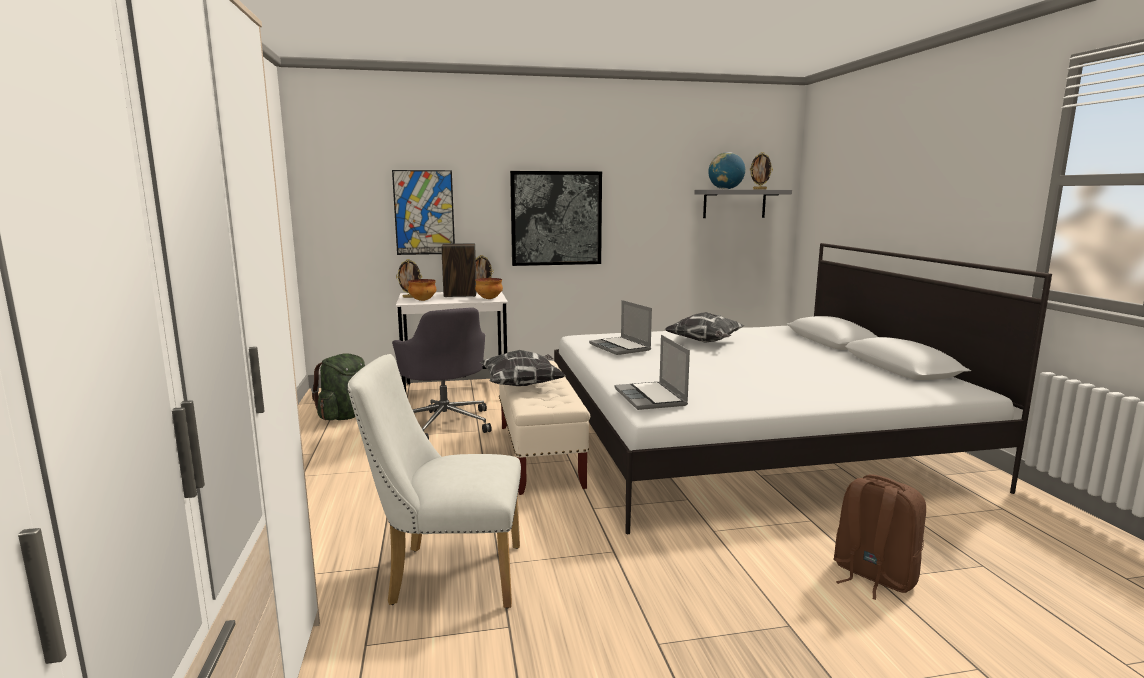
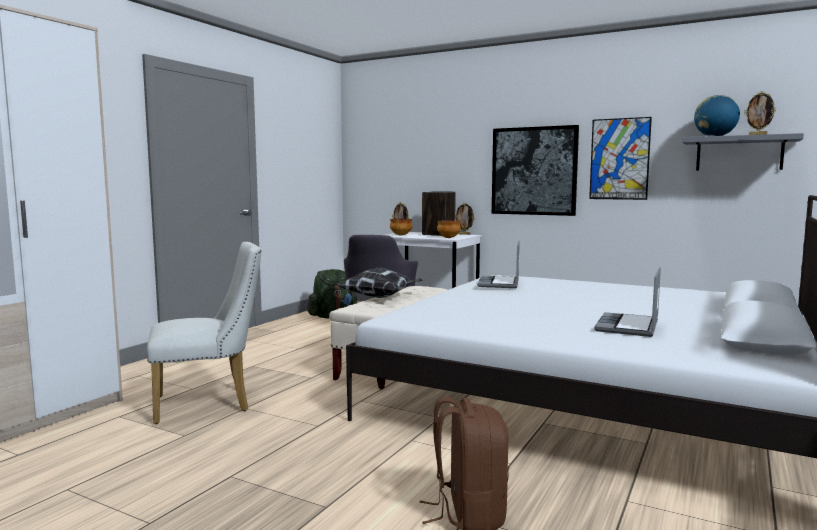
camera: 40 degrees right, 5 degrees down
white chair [347,354,521,608] -> white chair turned 120 degrees clockwise [147,242,261,424]
picture [392,170,455,255] -> picture moved to [589,117,652,200]
laptop [614,335,690,410] -> laptop moved to [594,267,661,337]
pillow [665,312,745,343] -> none

